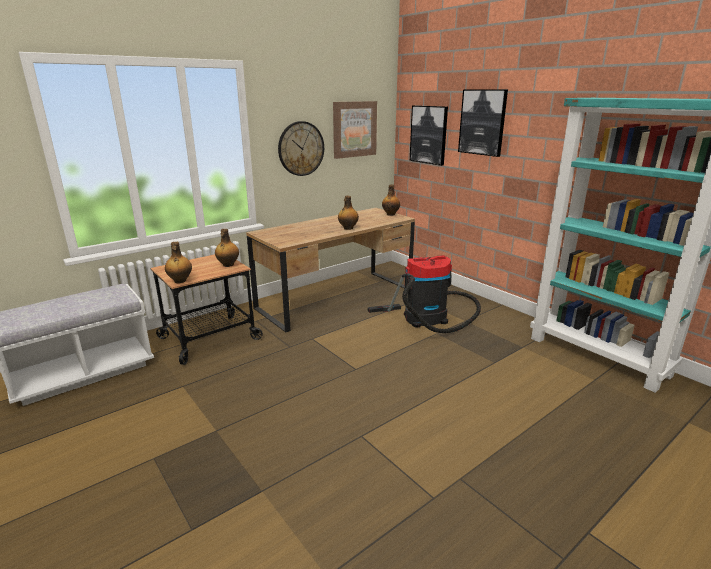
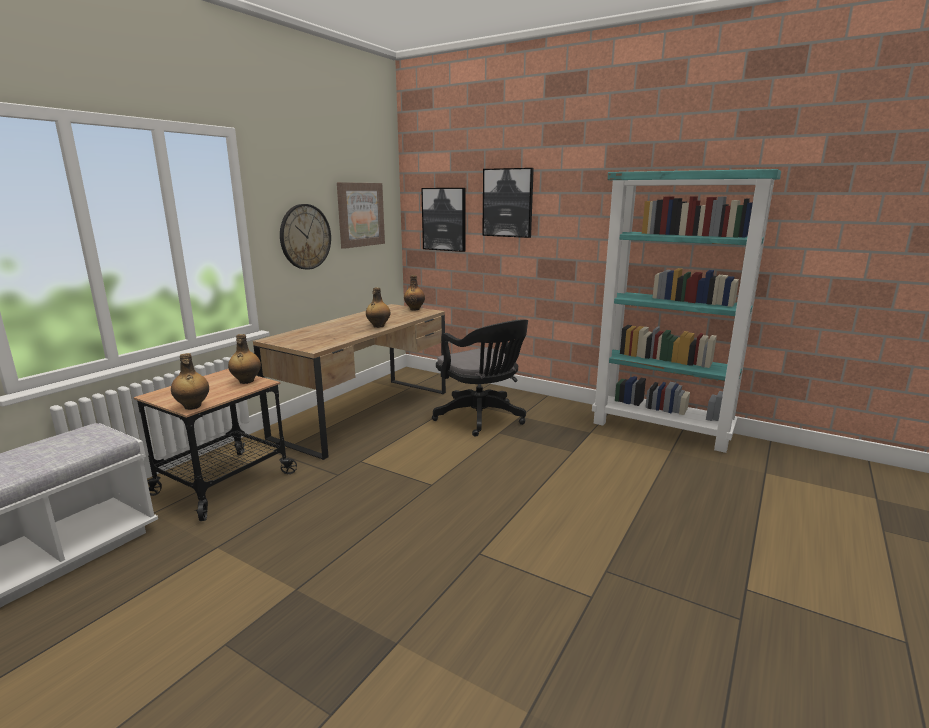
camera: 20 degrees left, 5 degrees down
vacuum cleaner [368,255,481,333] -> black office chair [432,319,528,437]

